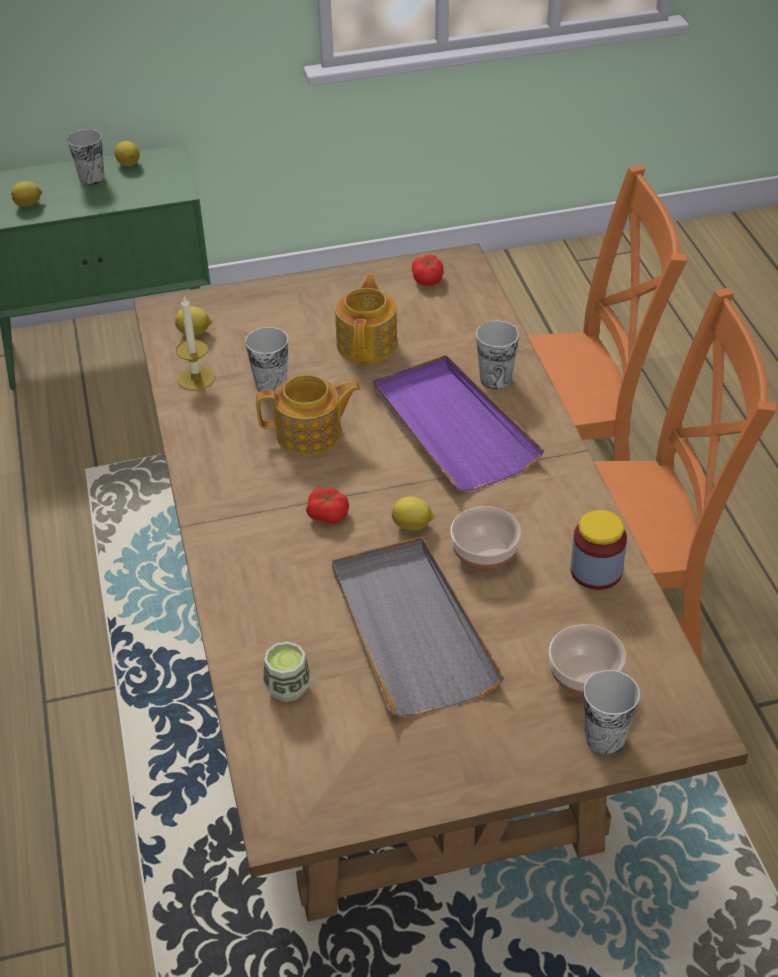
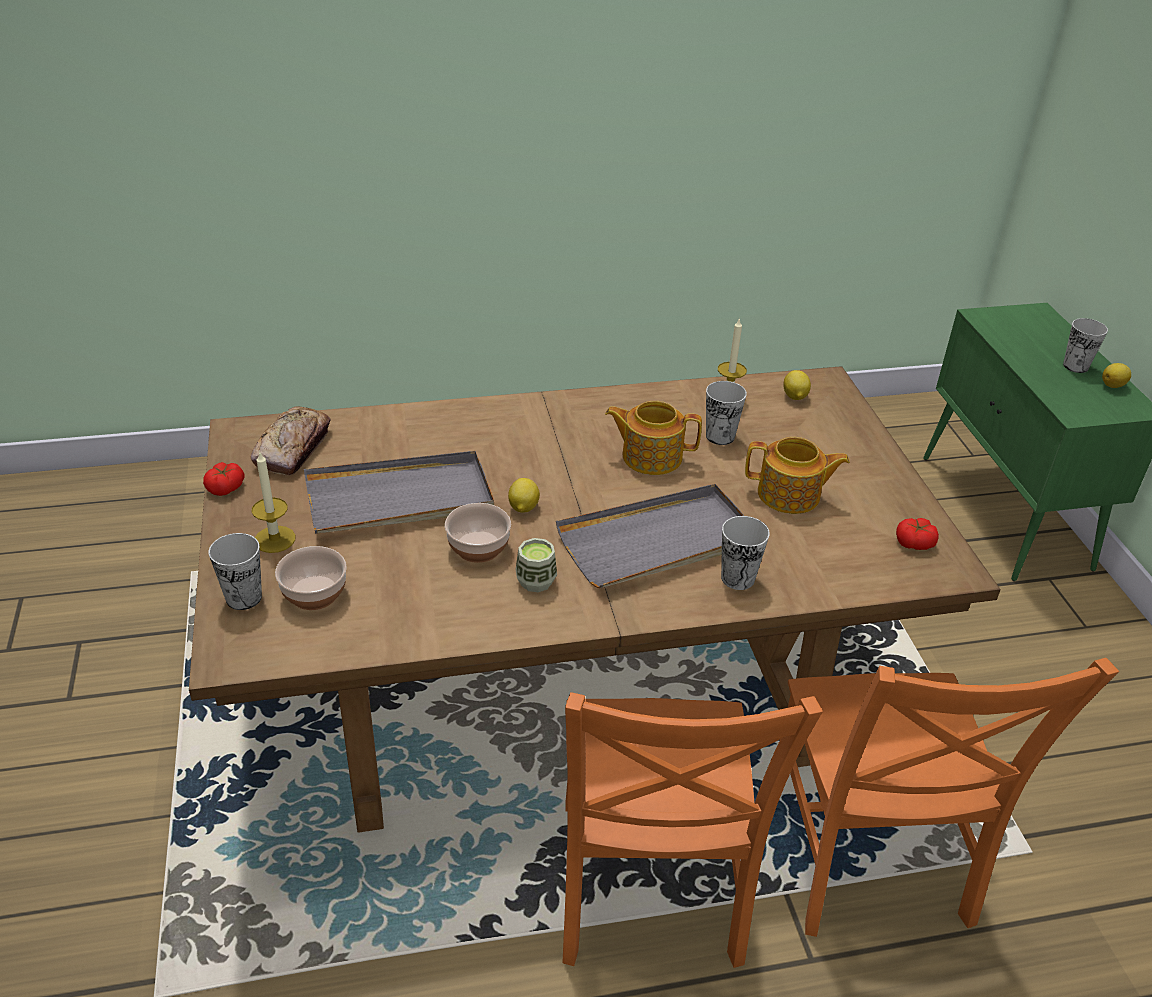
camera: 90 degrees right, 5 degrees down
lemon [11,181,42,207] -> none
teapot [256,375,361,456] -> teapot turned 105 degrees clockwise [605,401,702,475]
cup [263,641,311,702] -> cup moved to [516,538,557,592]
tomato [306,488,349,524] -> tomato moved to [203,462,245,496]
purple tray [373,355,545,491] -> grey tray [556,484,745,588]
jar [570,510,627,590] -> none
none -> bread [251,406,331,476]
none -> candle [252,451,296,553]

